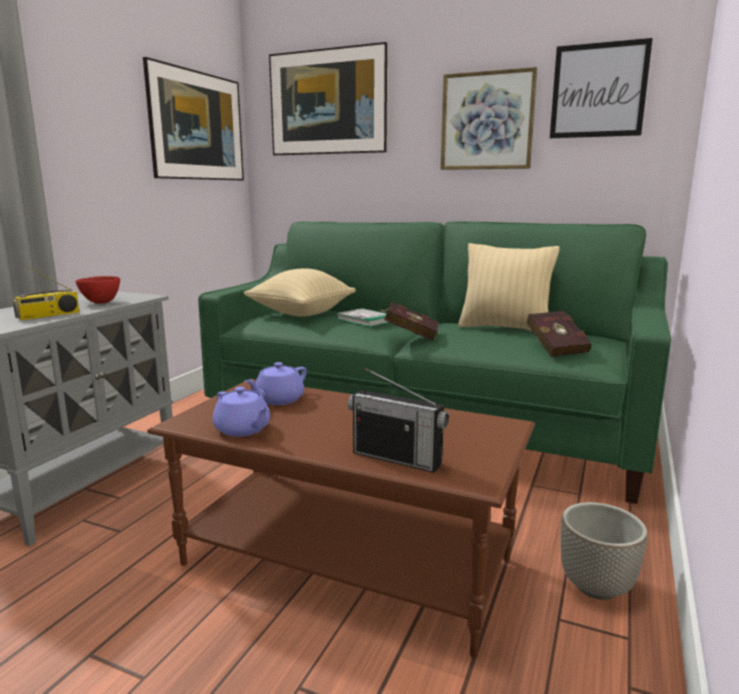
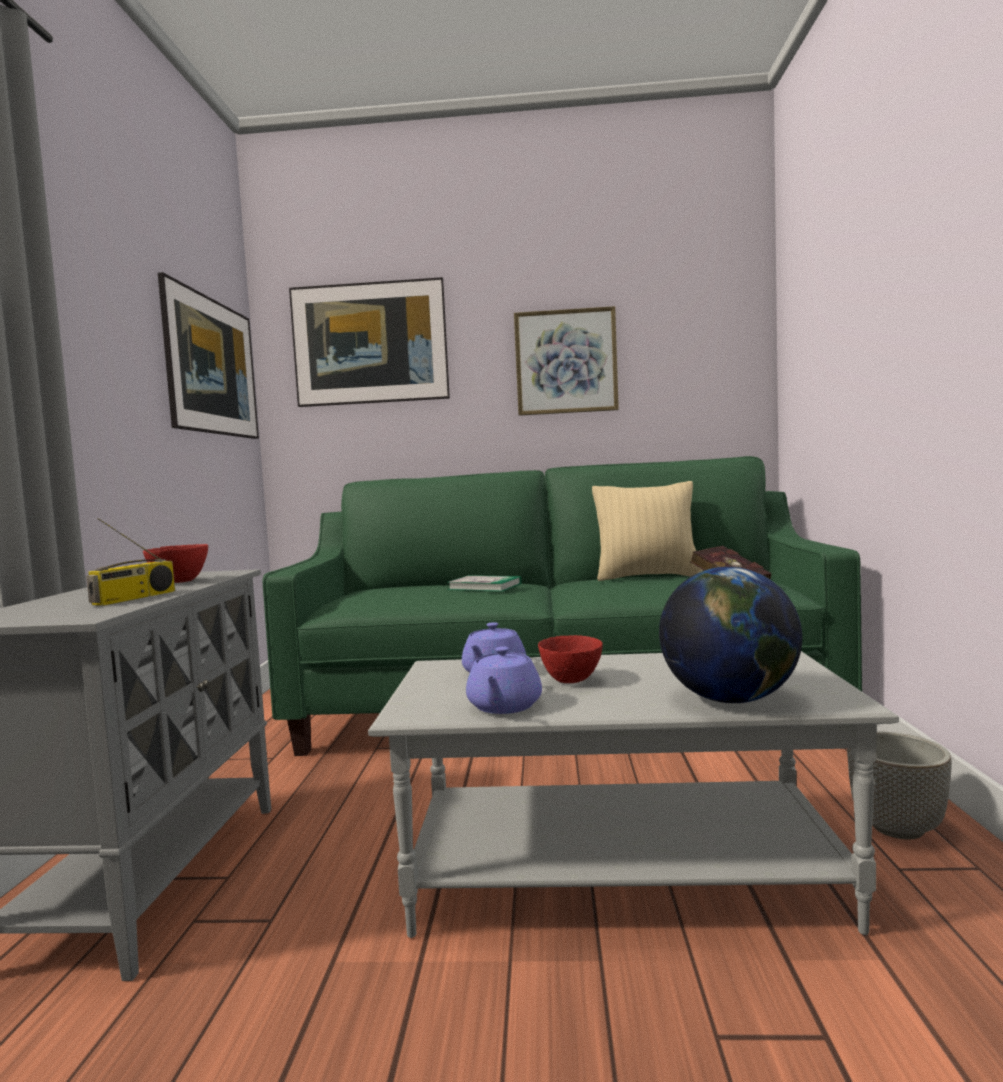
camera: 20 degrees left, 10 degrees down
brown coffee table [147,379,535,659] -> grey coffee table [368,651,899,938]
purple teapot [213,387,270,437] -> purple teapot turned 75 degrees clockwise [466,646,542,714]
beige pillow [244,268,356,317] -> none
radio [348,368,449,473] -> globe [659,567,802,703]
red book [378,302,438,341] -> none
picture [550,38,653,138] -> none
none -> red bowl [538,635,602,683]

